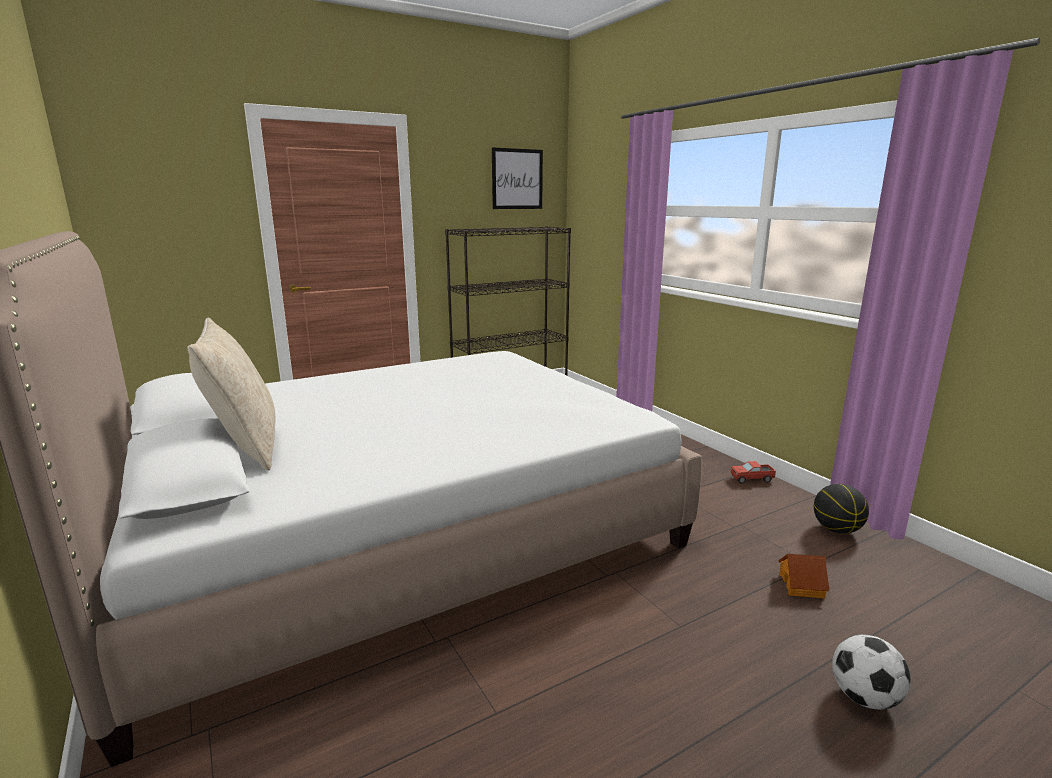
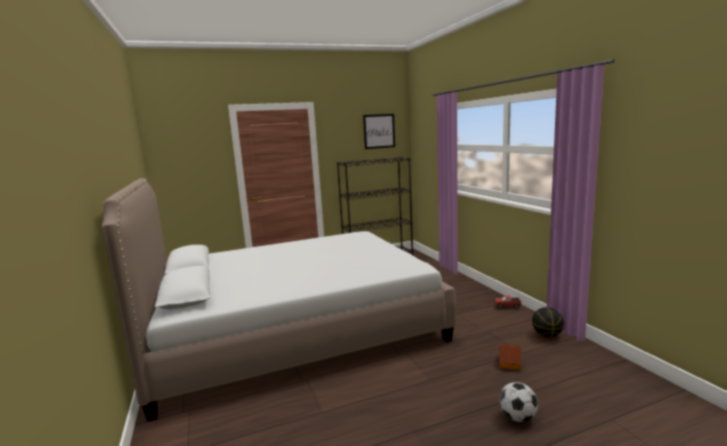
camera: 10 degrees right, 5 degrees down
beige pillow [187,317,275,471] -> none

